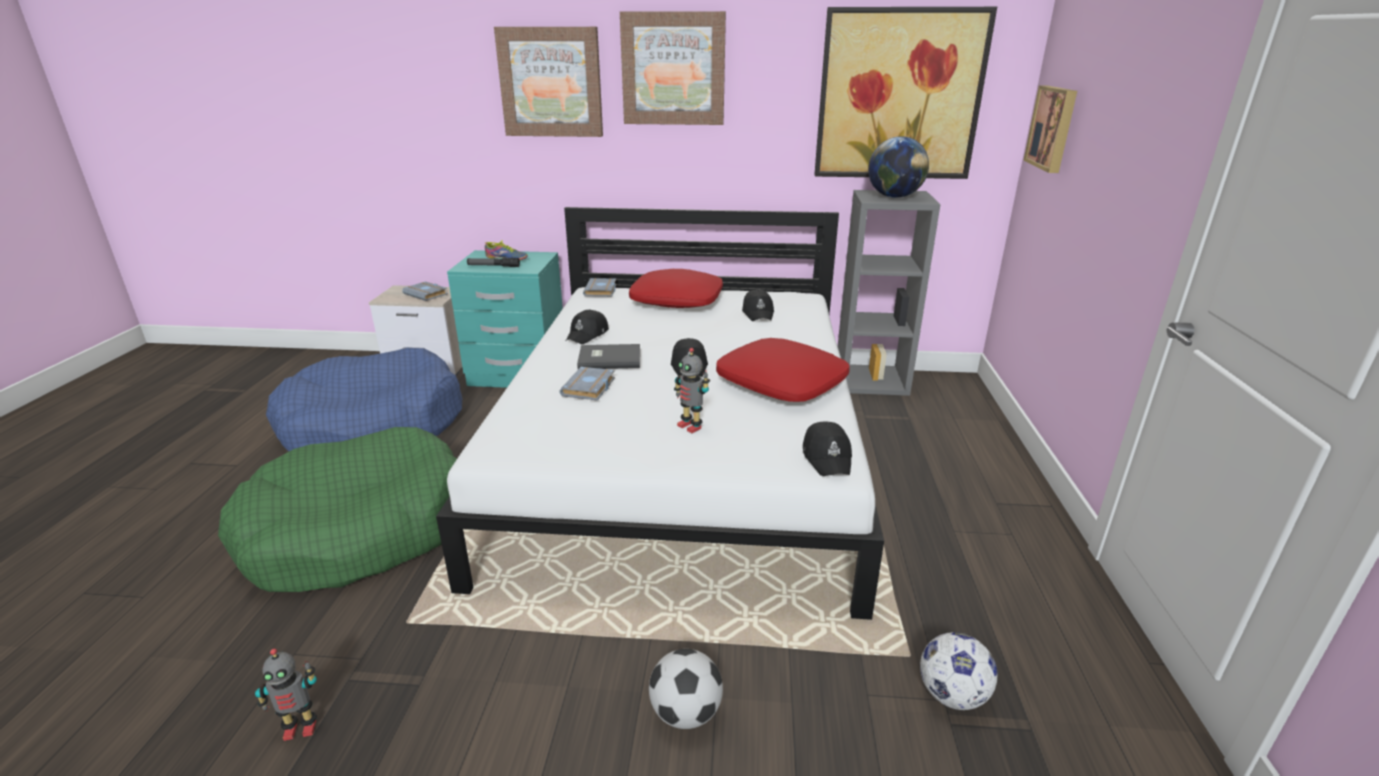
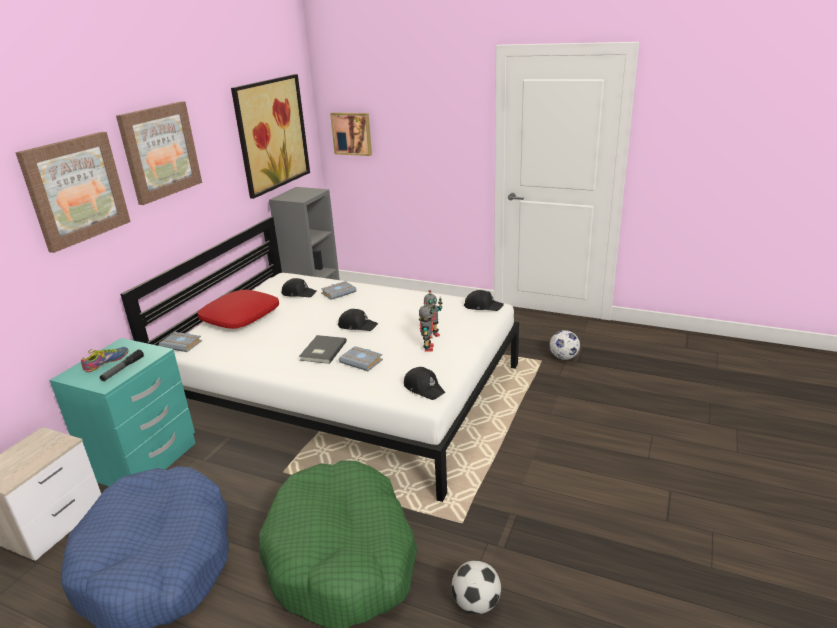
camera: 70 degrees left, 0 degrees up
toy robot [255,648,317,741] -> toy robot moved to [419,302,434,351]
grey book [402,281,448,301] -> grey book moved to [321,281,356,300]
black cap [566,309,609,344] -> black cap moved to [404,367,446,400]
football [649,649,723,729] -> football moved to [452,560,501,614]
red pillow [716,338,850,402] -> none
globe [868,136,929,198] -> none

